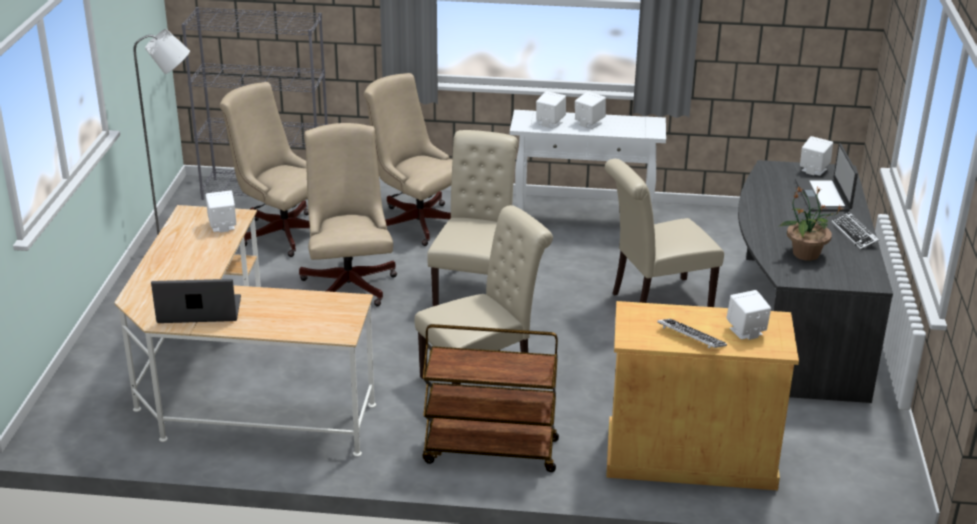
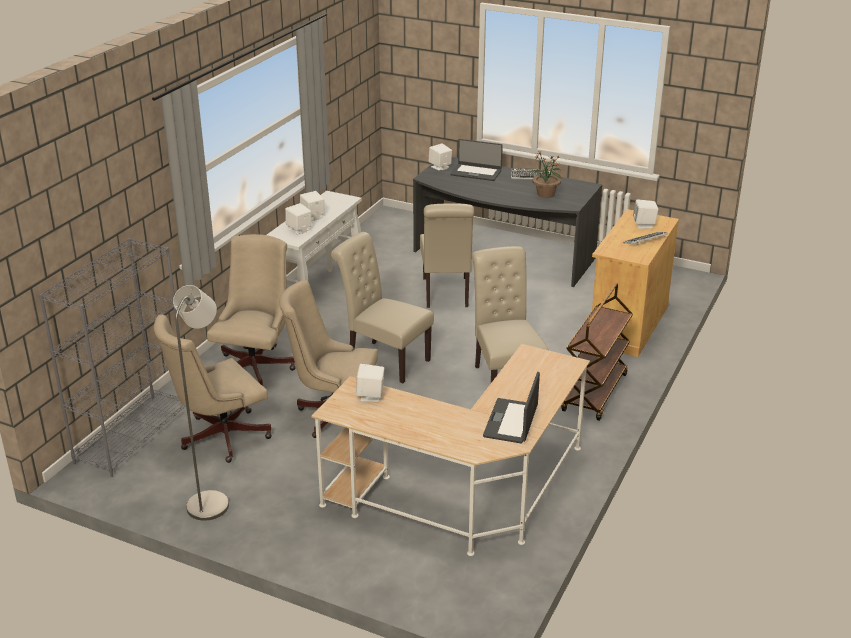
camera: 70 degrees left, 0 degrees up
beige office chair [363,73,452,246] -> beige office chair turned 135 degrees clockwise [207,234,295,386]

